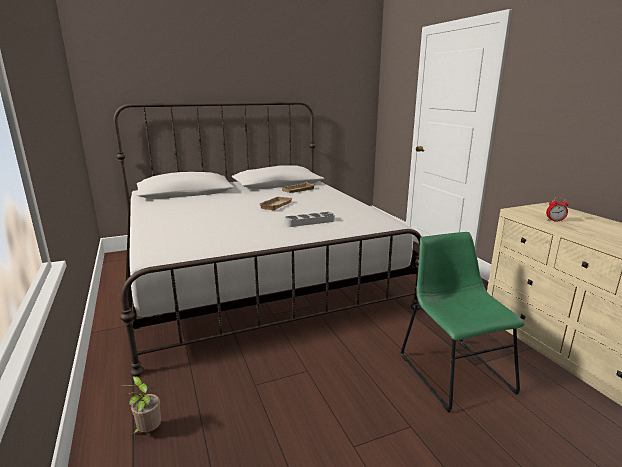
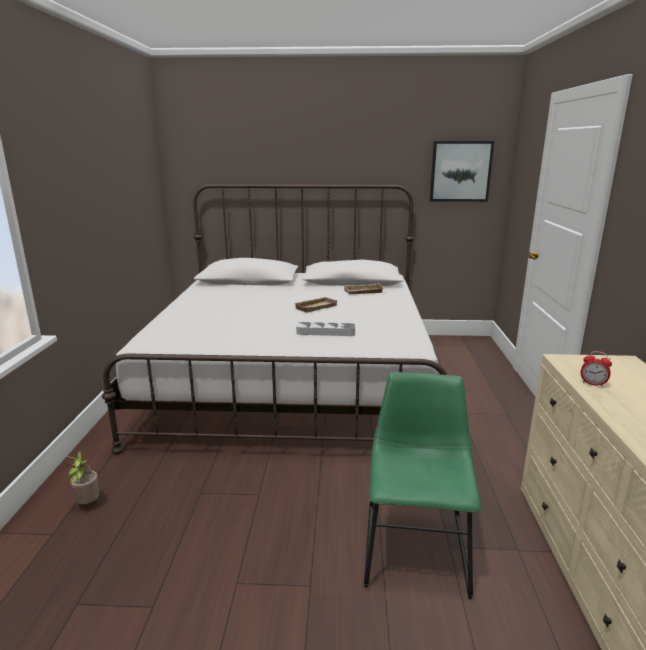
camera: 25 degrees right, 0 degrees up
none -> picture [430,141,494,202]

